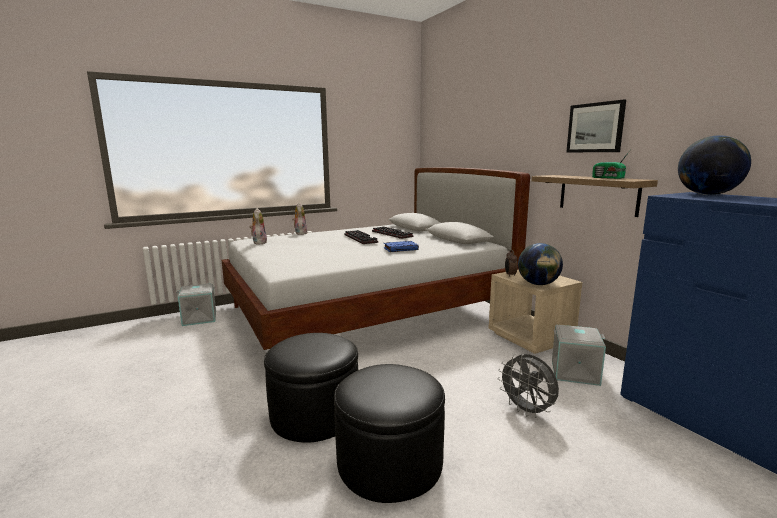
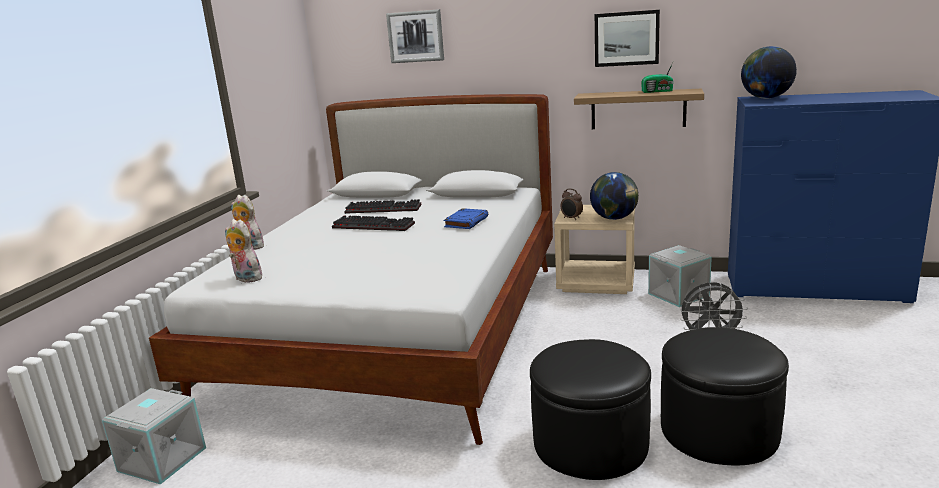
camera: 45 degrees left, 5 degrees up
none -> picture [386,9,444,63]

